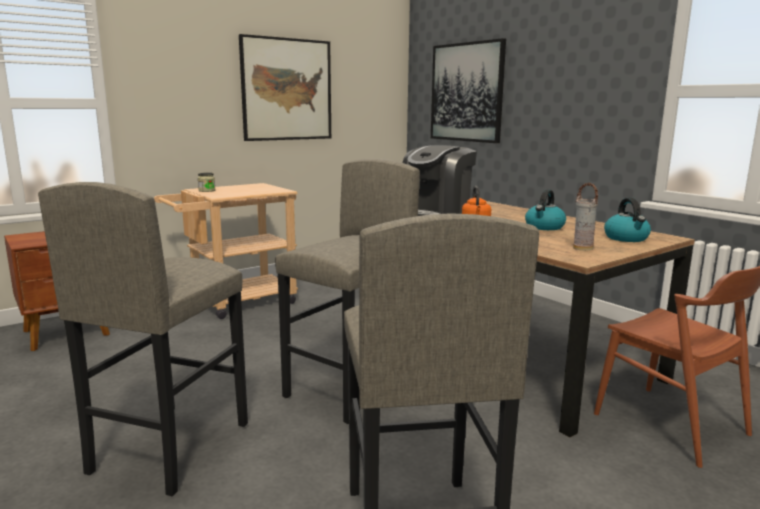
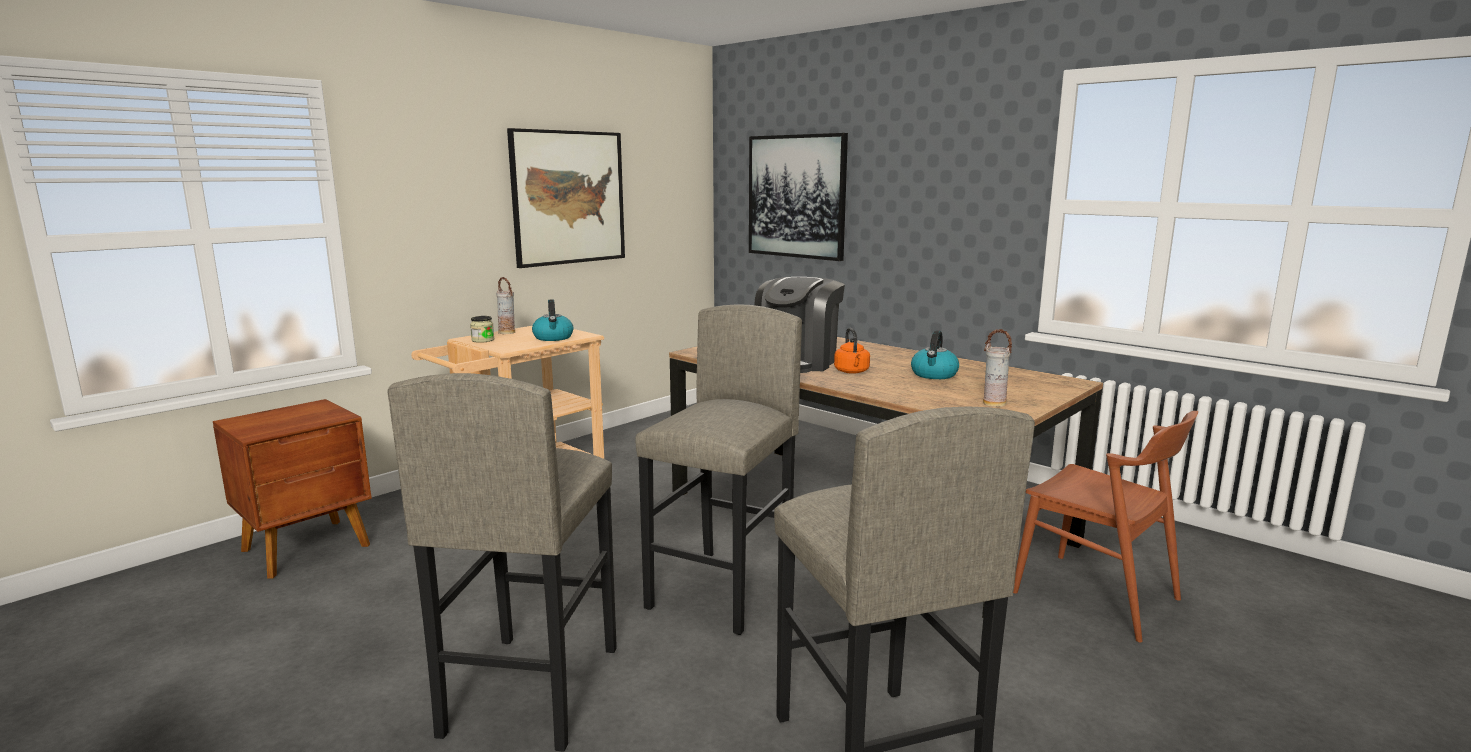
camera: 10 degrees left, 0 degrees up
kettle [604,198,651,242] -> kettle moved to [532,299,573,341]
none -> vase [496,277,515,334]

